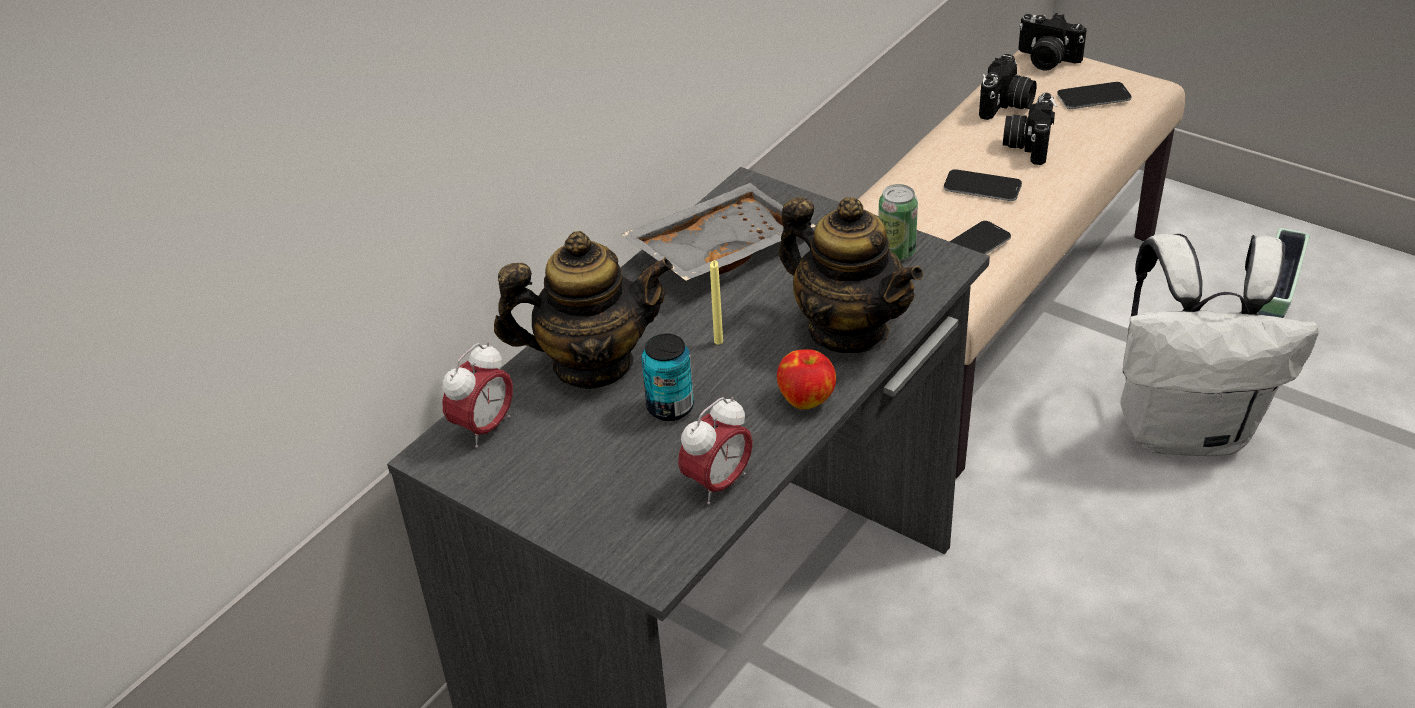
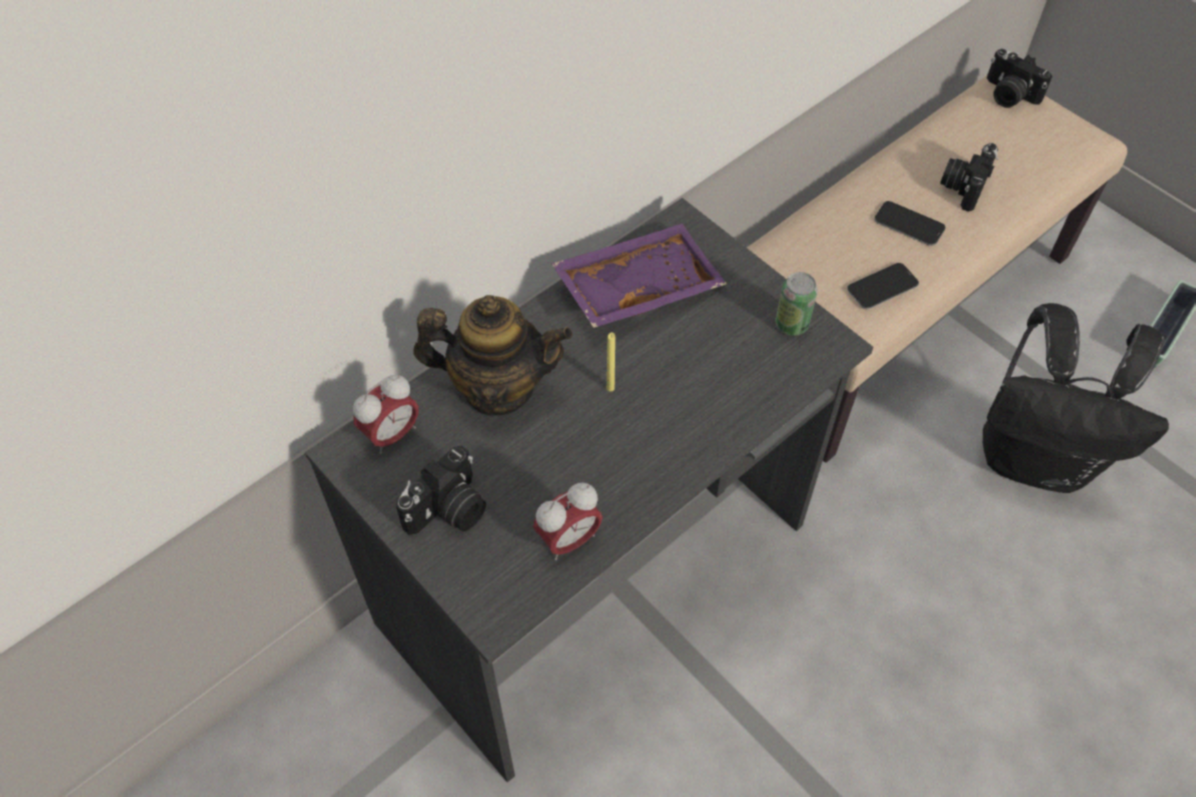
camera: 10 degrees right, 15 degrees up
grey tray [621,183,815,281] -> purple tray [552,224,727,328]
can [641,334,694,421] -> none
apple [777,349,836,410] -> none
teapot [779,197,923,353] -> none
camera [979,54,1037,120] -> camera moved to [396,446,486,535]
phone [1057,82,1132,109] -> none
white backpack [1120,234,1318,456] -> black backpack [983,303,1169,493]

